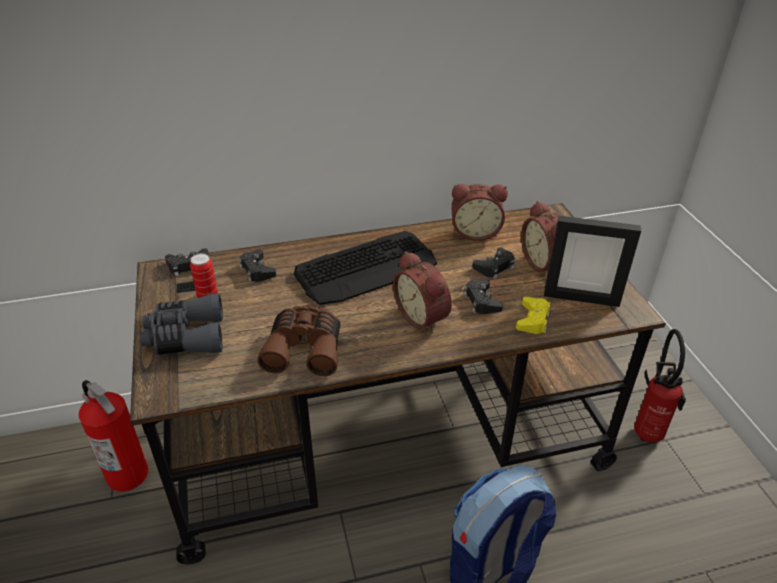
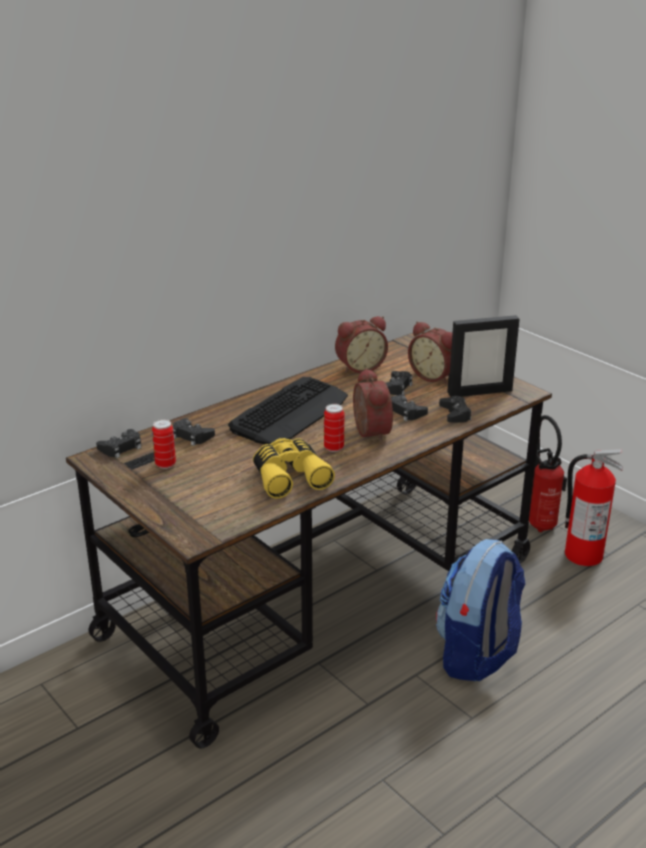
camera: 25 degrees left, 10 degrees down
fire extinguisher [79,380,148,492] -> fire extinguisher moved to [565,449,623,566]
grey binoculars [140,293,223,355] -> none
brown binoculars [257,305,340,376] -> yellow binoculars [253,438,335,499]
alarm clock [393,251,452,333] -> alarm clock turned 135 degrees counterclockwise [353,368,393,443]
yellow game controller [516,297,551,334] -> black game controller [439,396,471,423]
none -> can [324,404,344,452]

